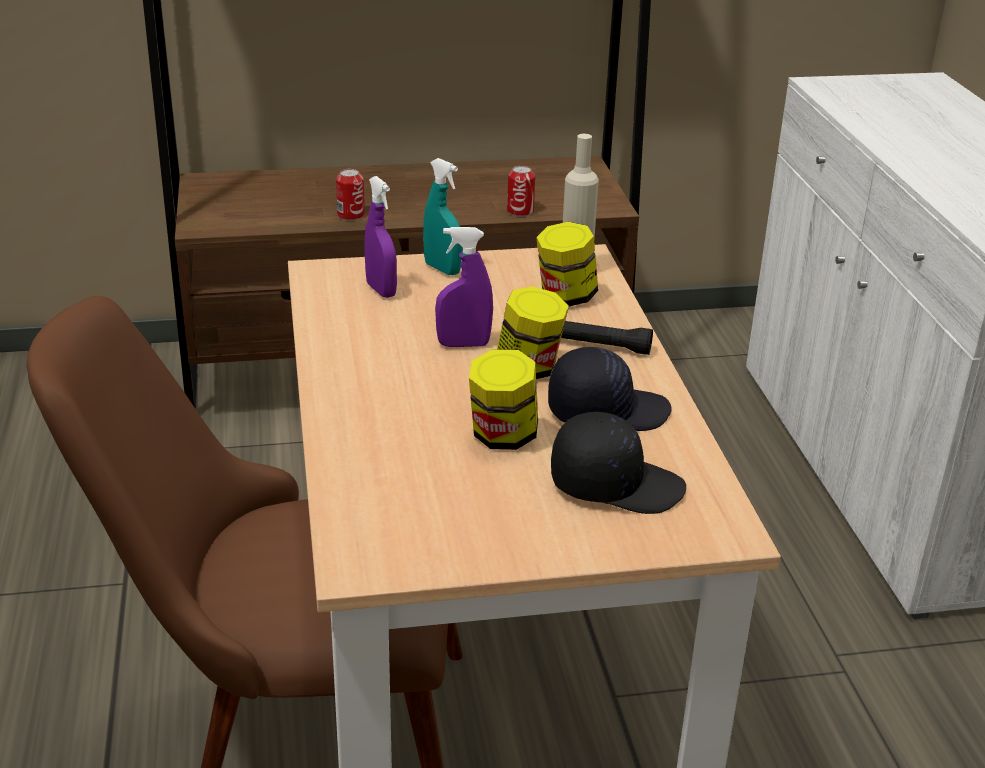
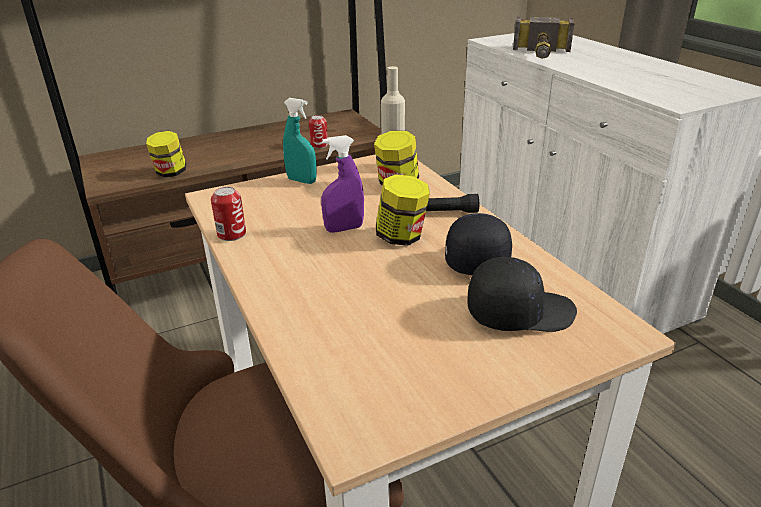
camera: 15 degrees left, 0 degrees up
can [336,169,365,221] -> can moved to [211,187,246,241]
purple spray bottle [365,176,397,298] -> none
jar [469,349,538,450] -> jar moved to [146,131,186,178]
black cap [548,347,672,431] -> black cap turned 60 degrees counterclockwise [445,213,512,275]
none -> hammer [513,17,574,59]

